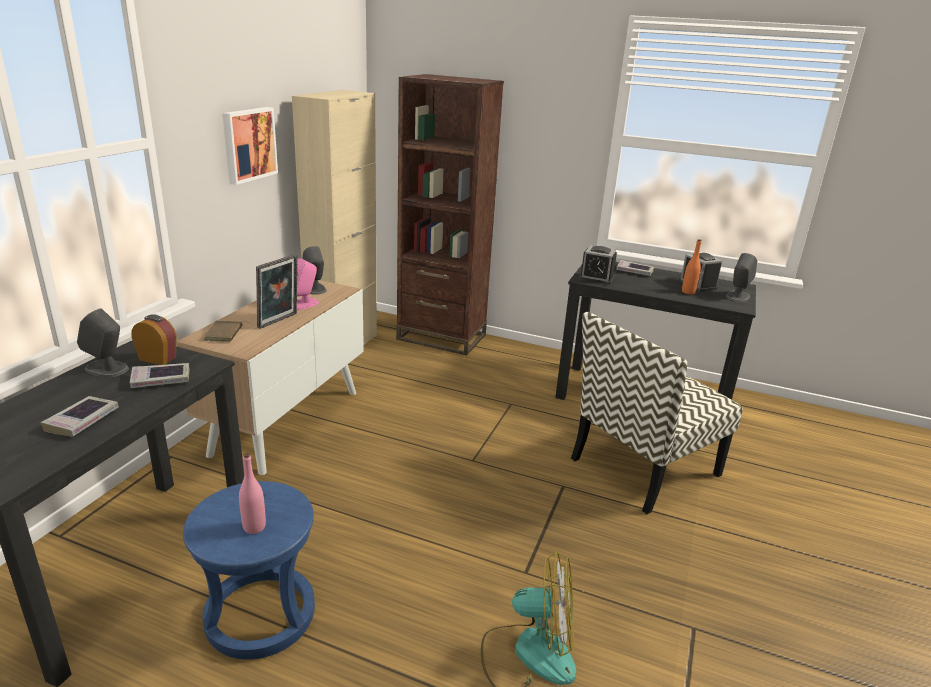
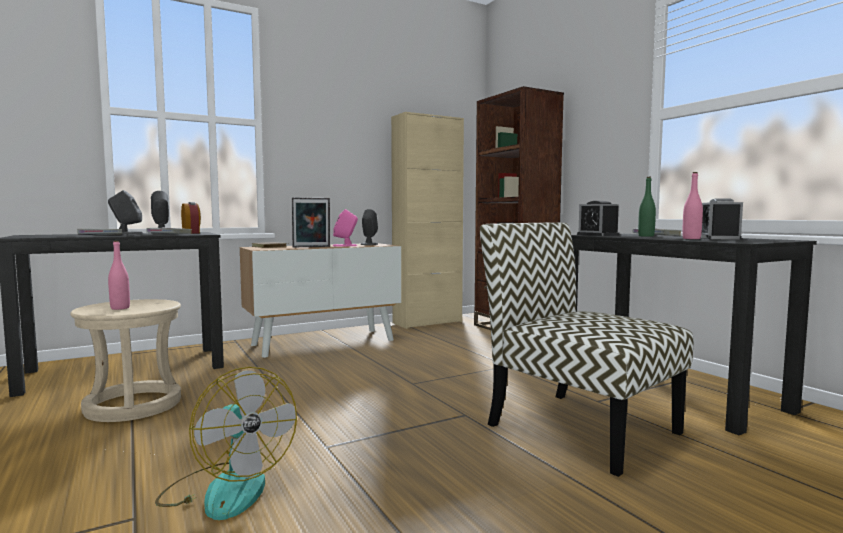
camera: 40 degrees right, 20 degrees down
blue stool [183,481,315,660] -> beige stool [70,299,181,422]
picture [222,107,278,185] -> none
chair [571,312,743,514] -> chair turned 45 degrees clockwise [480,222,693,477]
orange bottle [682,239,701,294] -> pink bottle [682,172,703,239]
grey speaker [726,253,757,302] -> grey speaker moved to [108,190,143,234]
none -> green bottle [638,177,656,237]

